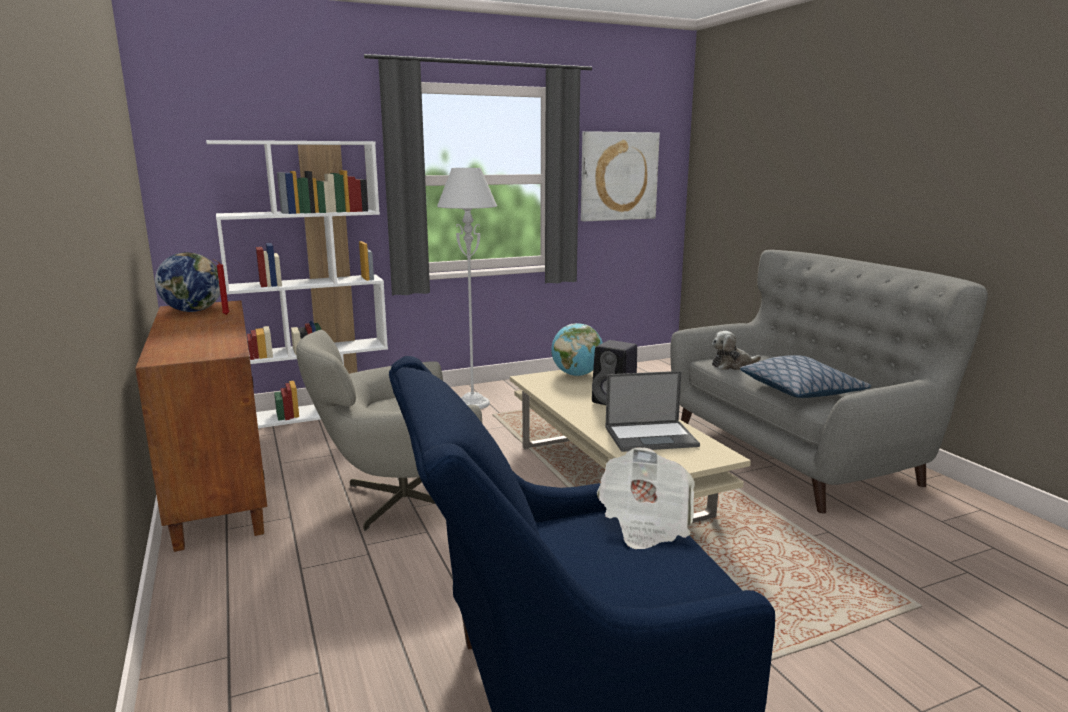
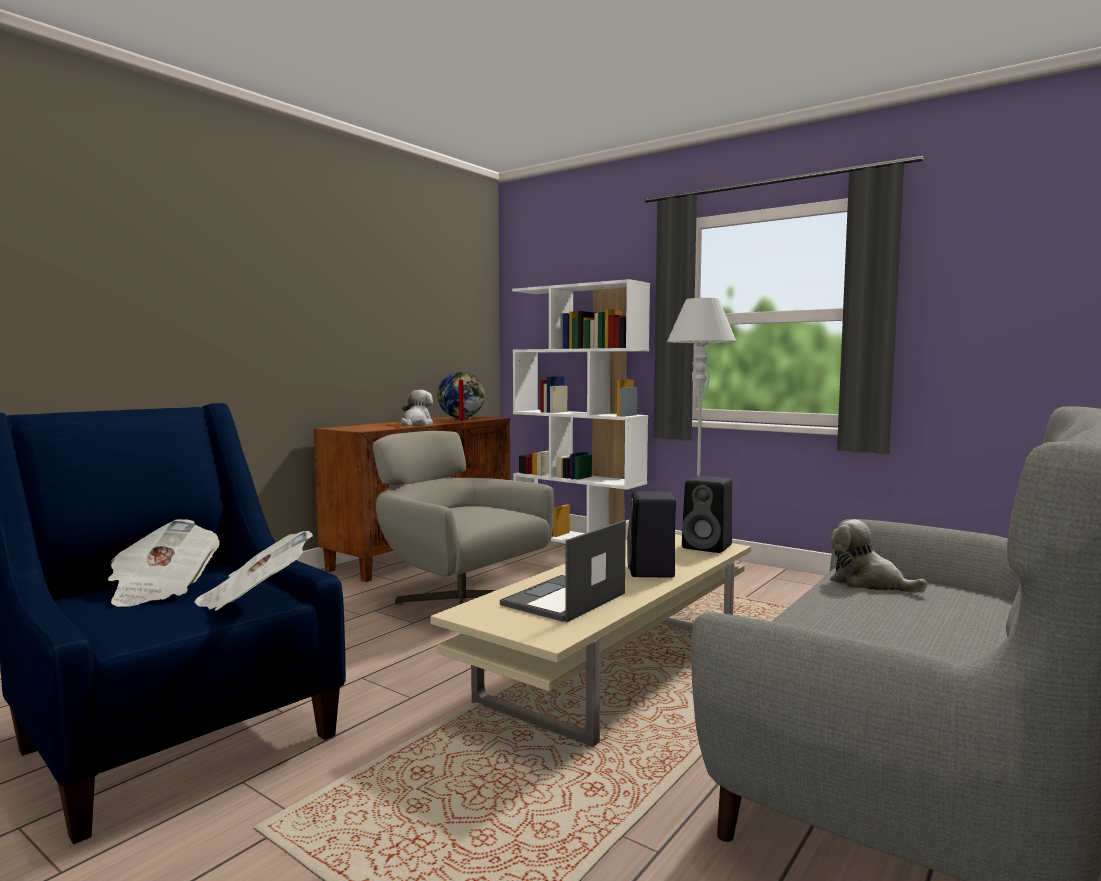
camera: 60 degrees right, 10 degrees down
globe [551,323,603,376] -> black speaker [682,476,732,553]
picture [581,131,660,221] -> none
laptop [605,371,700,452] -> laptop turned 75 degrees clockwise [500,520,626,623]
pillow [740,355,871,398] -> none
none -> newspaper [107,519,220,607]
none -> plush toy [401,390,433,426]

